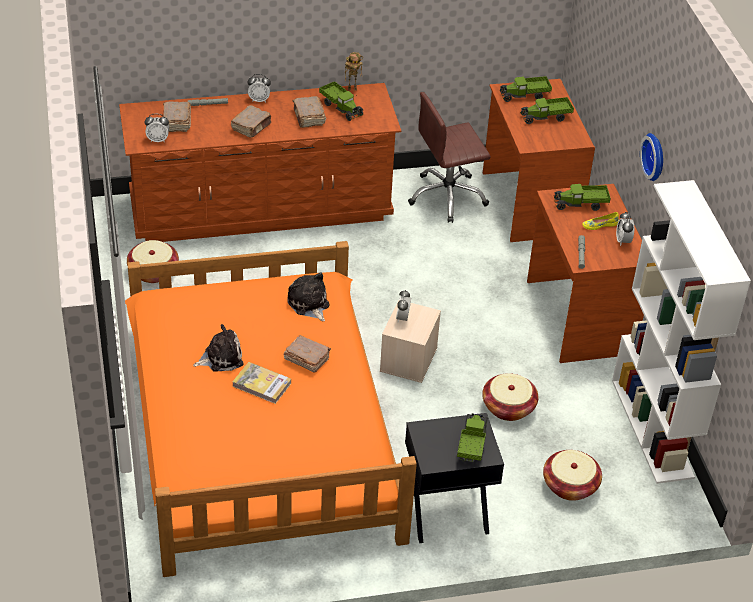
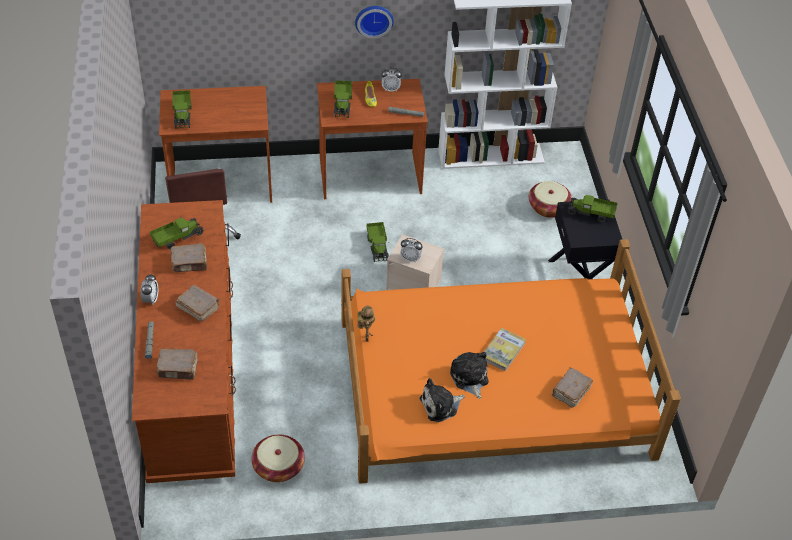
camera: 85 degrees left, 5 degrees up
alarm clock [145,114,169,143] -> none
brown book [284,335,331,373] -> brown book moved to [552,367,593,408]
plush toy [287,272,329,321] -> plush toy moved to [419,378,465,422]
toy robot [345,52,363,91] -> toy robot moved to [357,305,375,342]
basket [482,373,538,421] -> none
toy truck [520,97,574,124] -> toy truck moved to [366,222,389,262]

